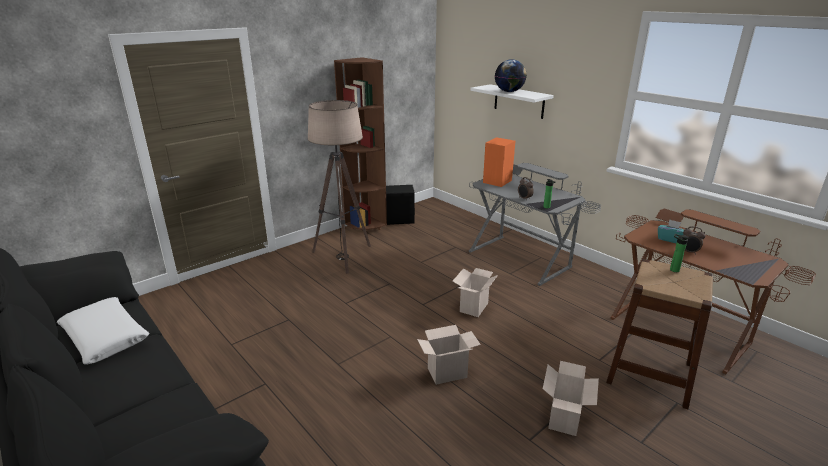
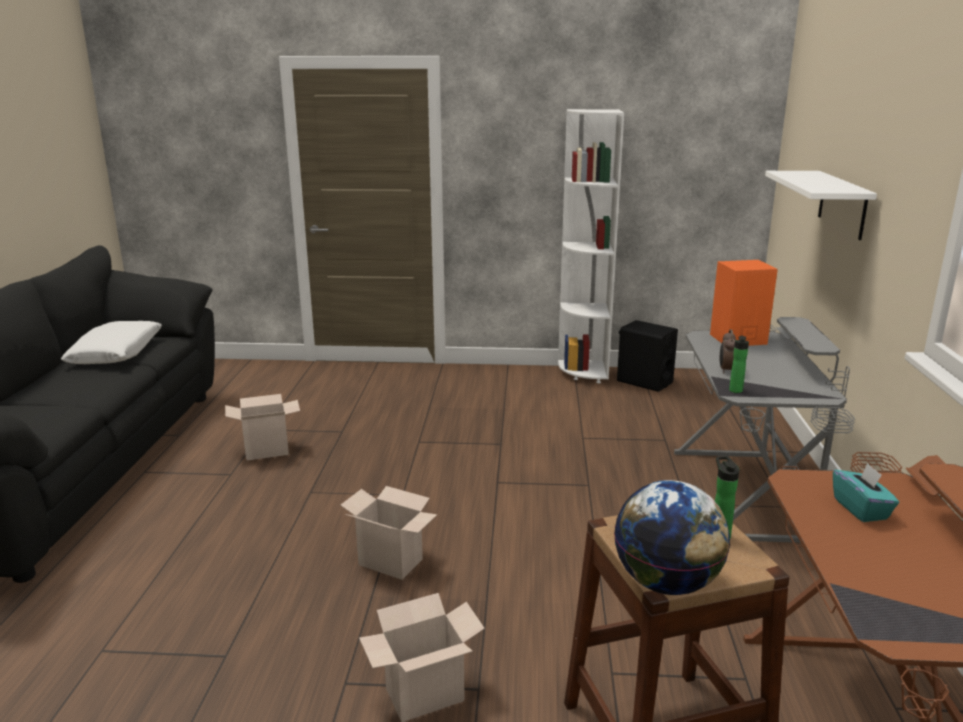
camera: 45 degrees right, 5 degrees down
floor lamp [308,100,371,274] -> none
brown bookcase [334,57,387,232] -> white bookcase [558,109,624,383]
cardboard box [453,268,498,317] -> cardboard box moved to [225,394,300,461]
globe [495,59,527,92] -> globe moved to [614,480,730,595]
alarm clock [683,226,706,255] -> none

